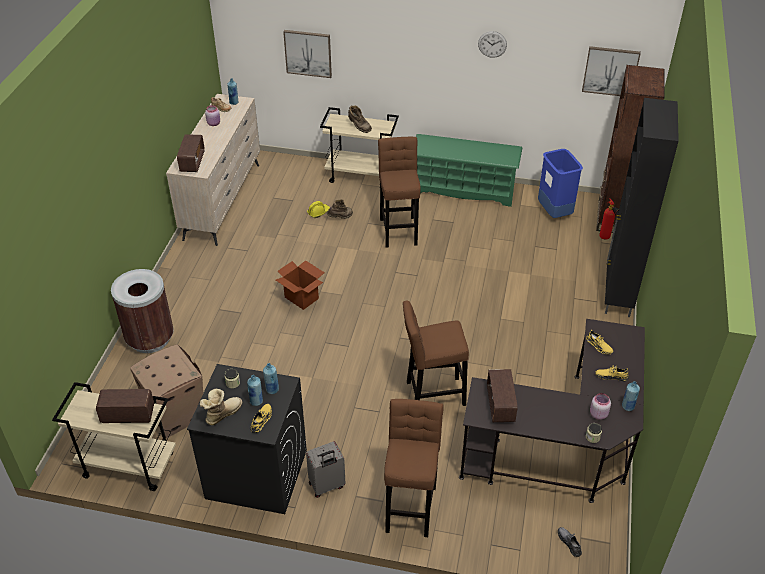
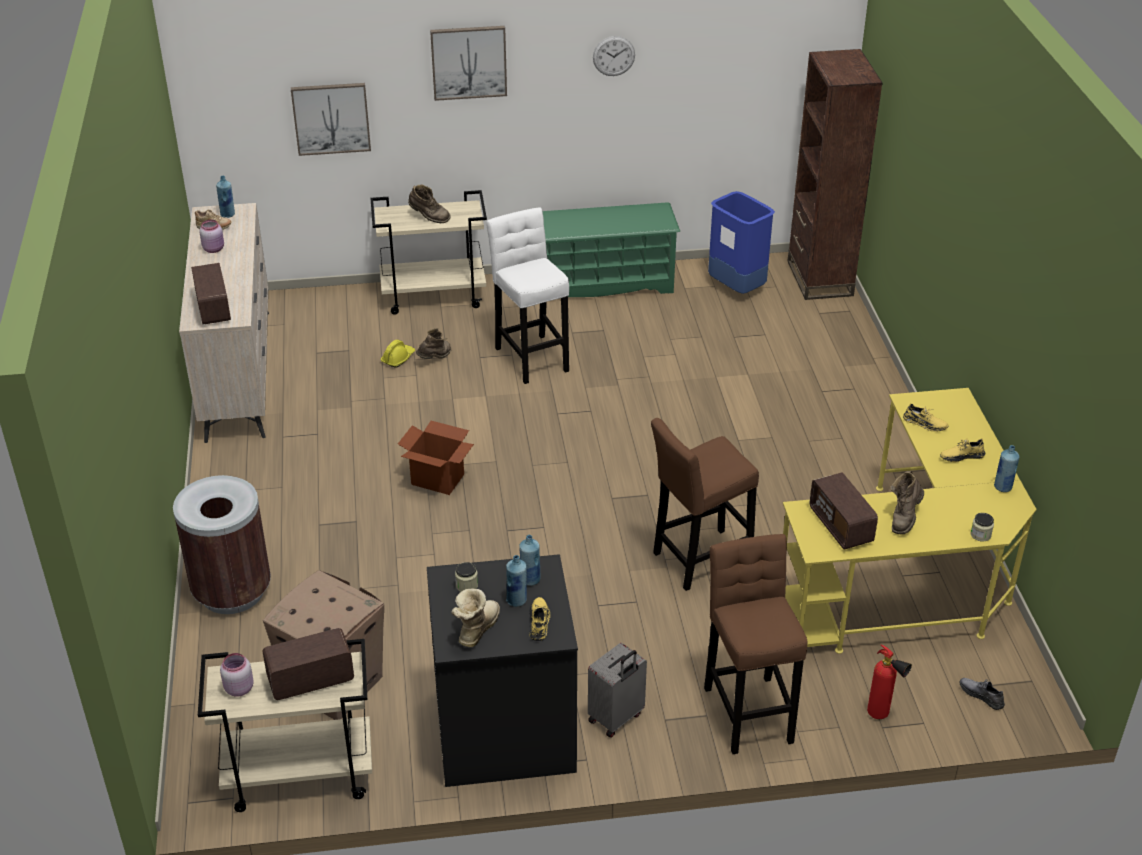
camera: 20 degrees left, 5 degrees down
brown stool [378,137,421,248] -> white stool [486,207,569,384]
black desk [459,319,645,503] -> yellow desk [783,388,1036,654]
picture [582,46,641,96] -> picture moved to [430,26,507,101]
pink jar [590,393,611,420] -> pink jar moved to [220,653,254,697]
fire extinguisher [599,198,619,240] -> fire extinguisher moved to [867,645,912,719]
black cabinet [605,98,679,317] -> none
none -> brown boot [890,471,924,534]

